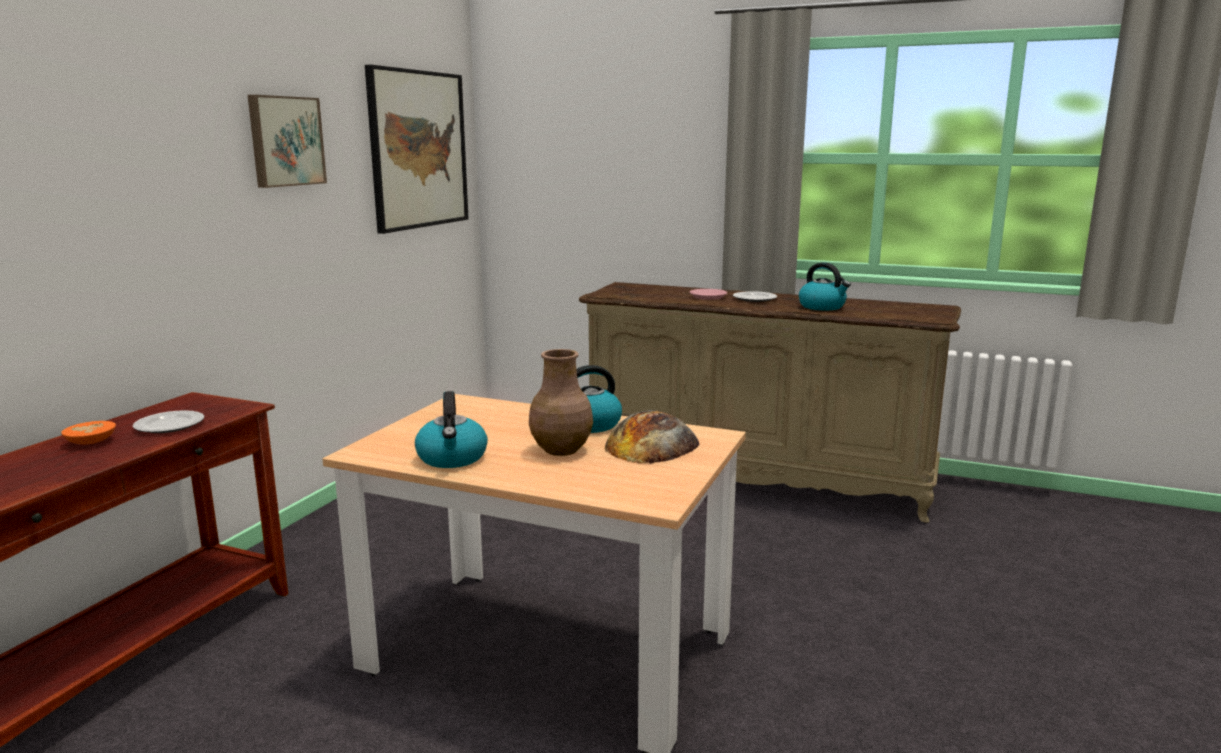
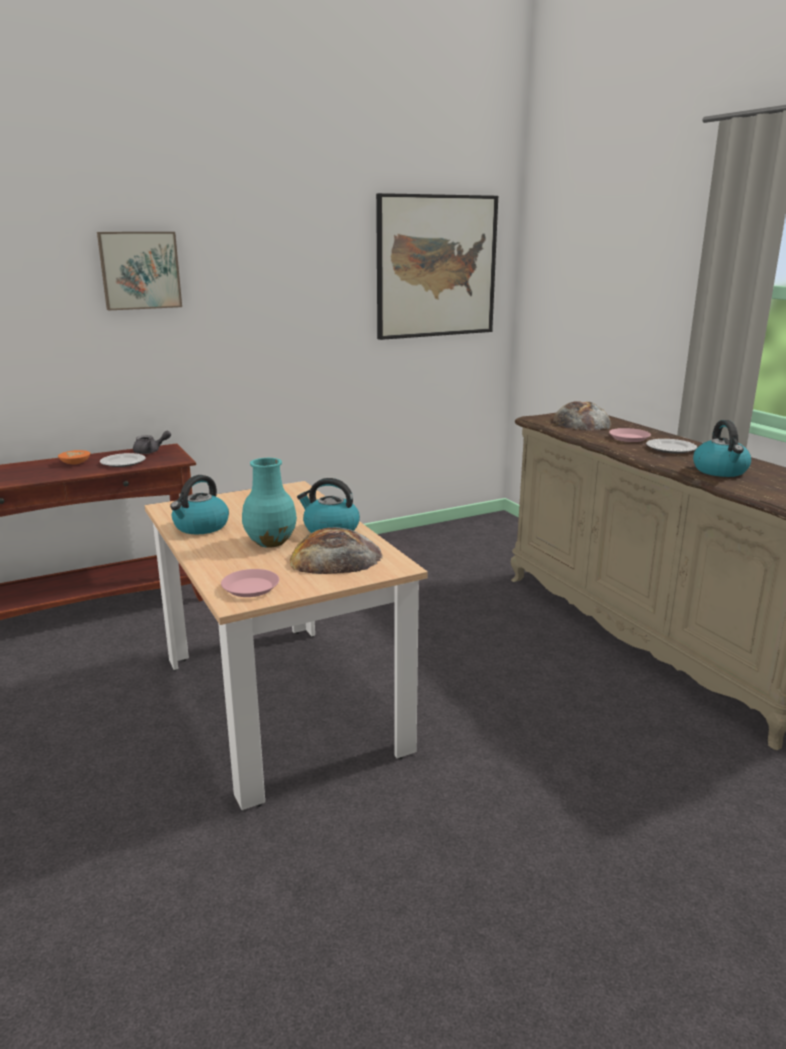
camera: 40 degrees right, 5 degrees up
picture [248,95,327,188] -> picture moved to [97,232,182,311]
brown vase [529,349,593,456] -> turquoise vase [242,458,297,548]
none -> grey teapot [133,431,171,454]
none -> pink plate [221,569,279,597]
none -> bread [553,401,611,431]

